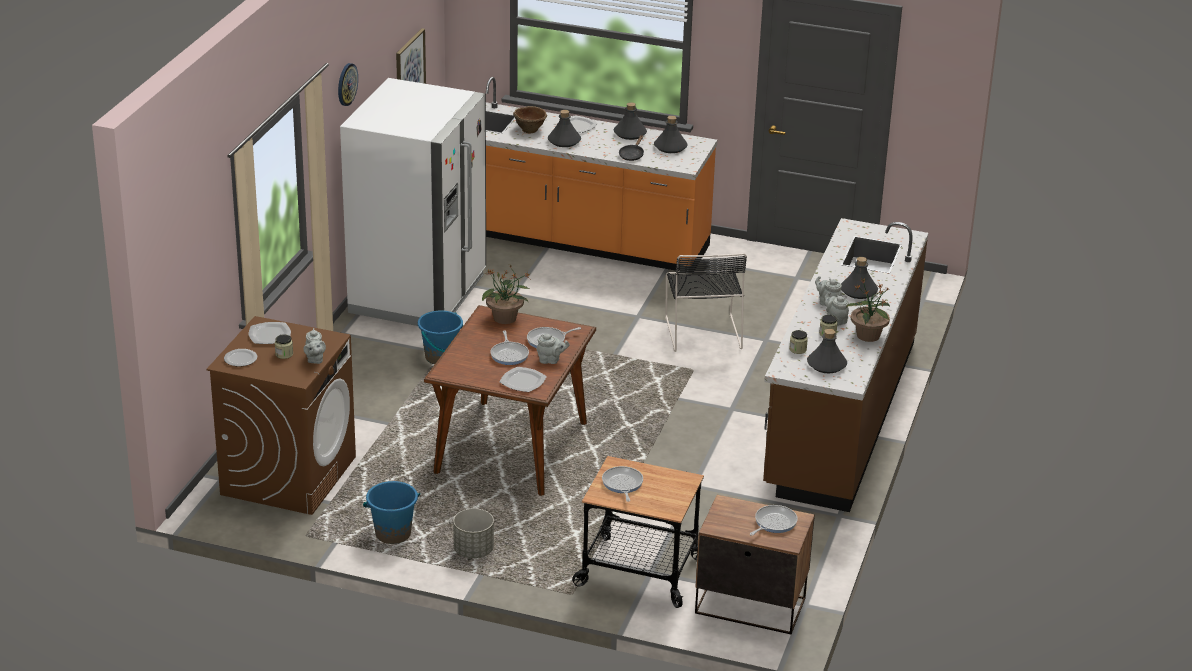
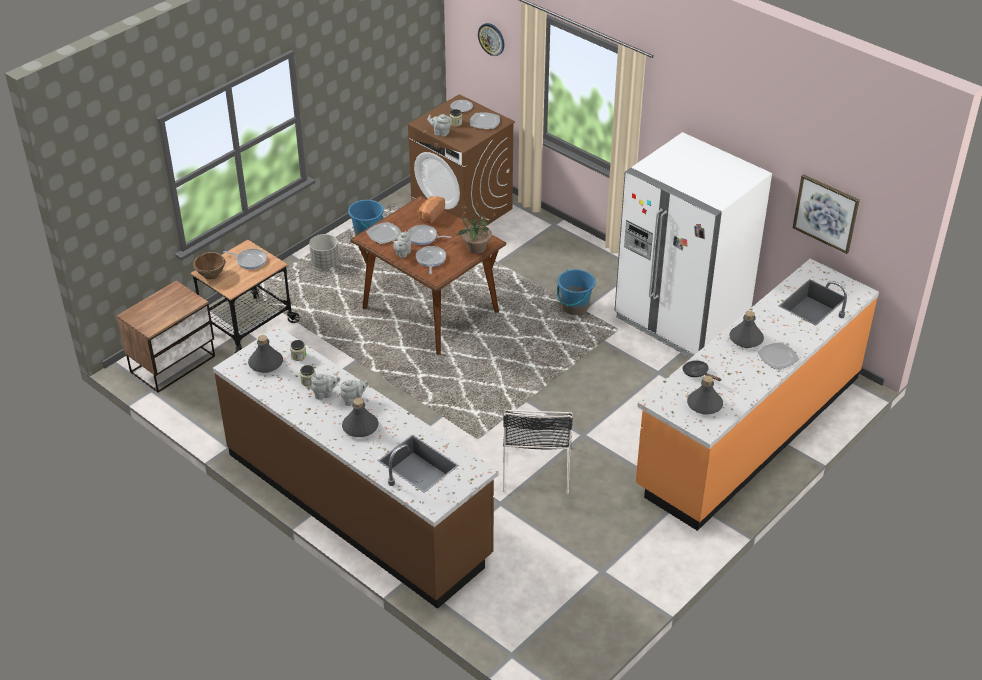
camera: 115 degrees right, 10 degrees up
wall clock [338,63,358,106] -> wall clock moved to [478,23,504,56]
brown bowl [513,106,547,133] -> brown bowl moved to [193,252,226,280]
grey bottle [614,102,647,140] -> none
black chair [665,253,747,352] -> black chair turned 105 degrees counterclockwise [502,410,573,495]
frying pan [750,505,798,536] -> none
potted plant [846,278,890,342] -> none
none -> bread [418,196,445,224]

